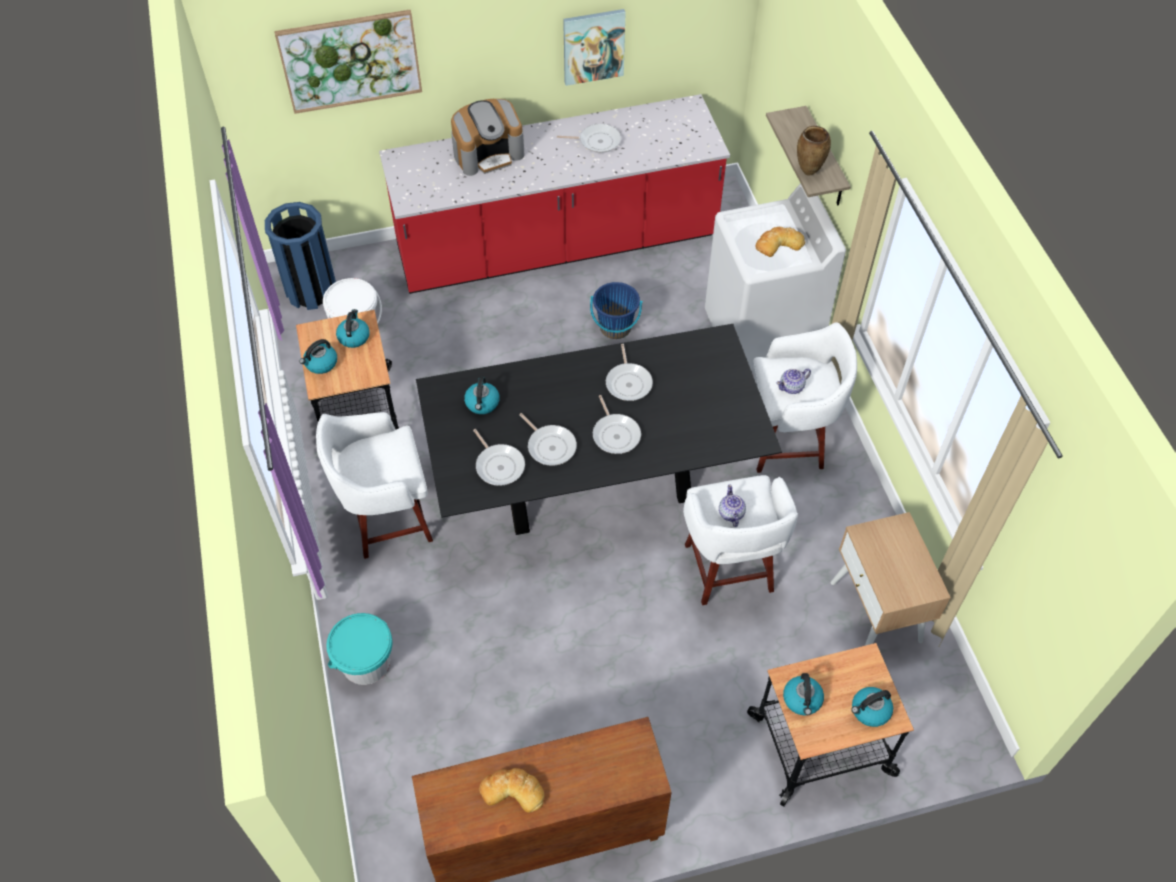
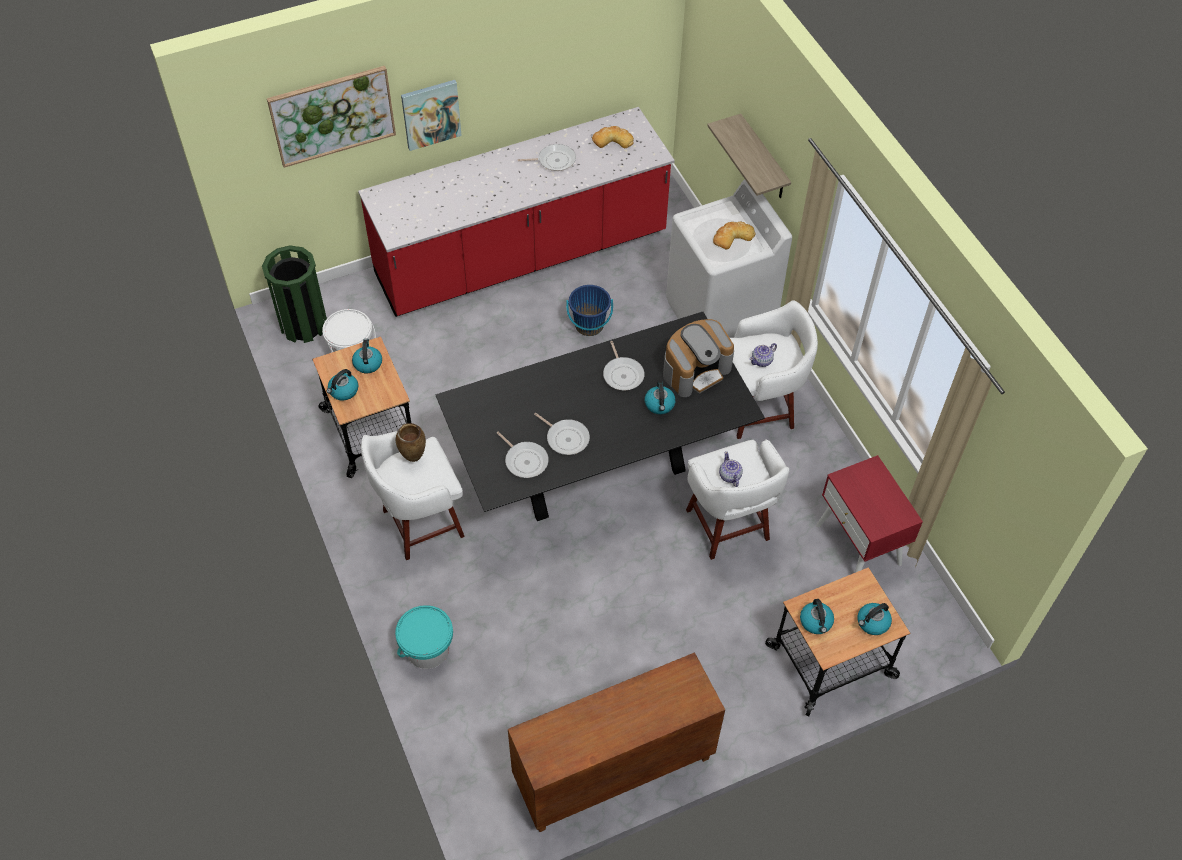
camera: 10 degrees left, 0 degrees up
blue trash can [265,202,336,310] -> green trash can [262,245,327,343]
coffee machine [451,99,524,176] -> coffee machine moved to [663,319,734,397]
kettle [464,377,500,414] -> kettle moved to [645,381,676,414]
bread [479,768,544,813] -> bread moved to [592,126,634,148]
picture [563,9,626,86] -> picture moved to [401,80,462,151]
frying pan [593,395,641,454] -> none
brown vase [797,126,831,176] -> brown vase moved to [396,423,426,462]
beige nightstand [831,512,951,646] -> red nightstand [816,455,923,573]

